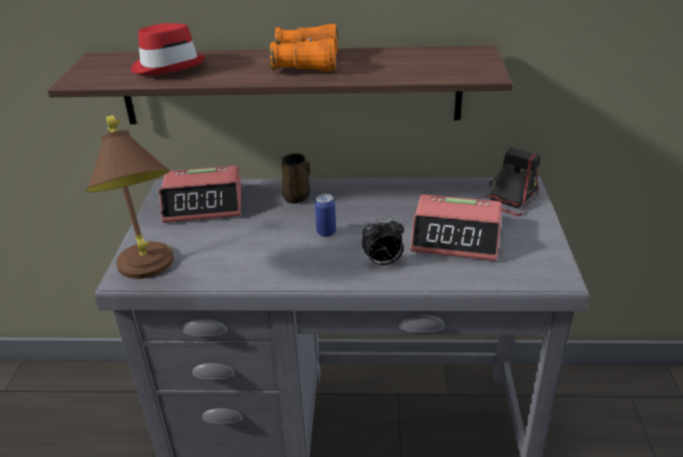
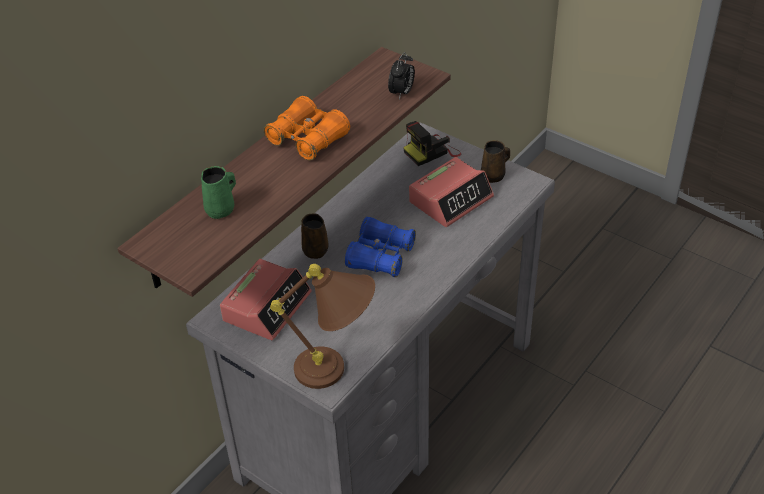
camera: 55 degrees left, 10 degrees up
red hat [131,23,205,75] -> green mug [201,166,236,219]
can [315,194,336,237] -> blue binoculars [345,217,416,277]
alarm clock [362,217,404,266] -> alarm clock moved to [388,52,415,100]
camera [478,147,541,216] -> camera turned 105 degrees counterclockwise [403,121,461,166]
none -> brown mug [481,140,510,183]

